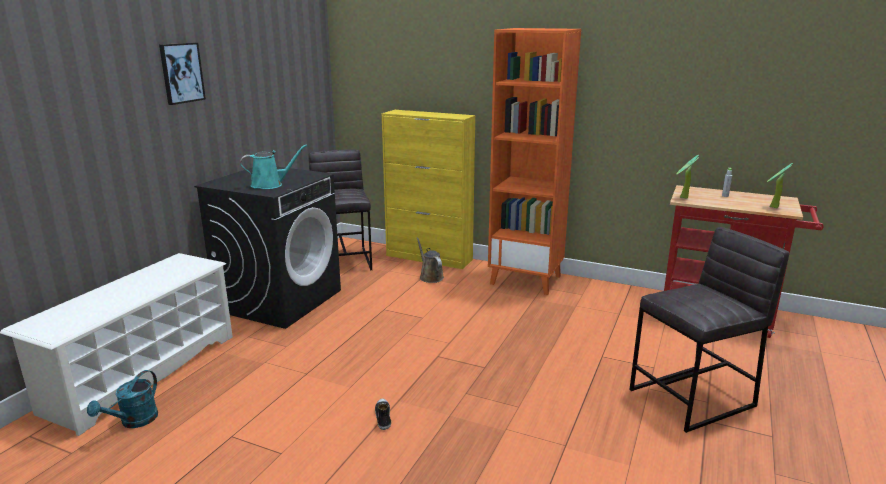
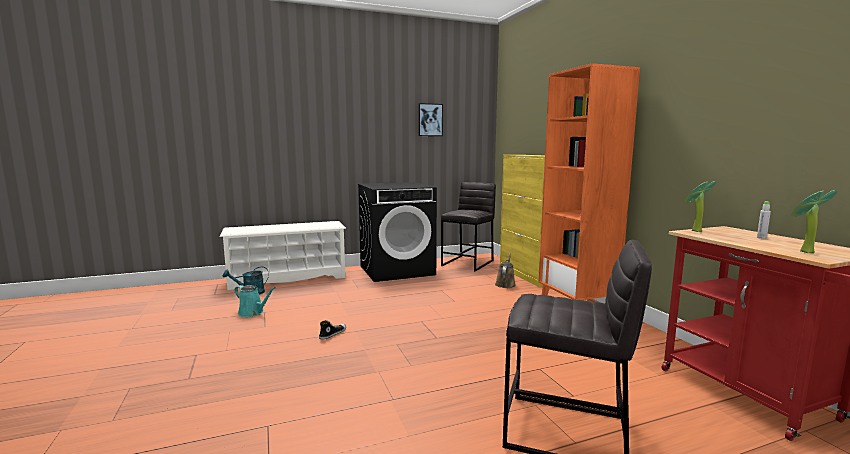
camera: 45 degrees right, 10 degrees down
picture [159,43,206,105] -> picture moved to [418,103,443,136]
turquoise watering can [240,144,307,189] -> turquoise watering can moved to [234,285,276,317]

